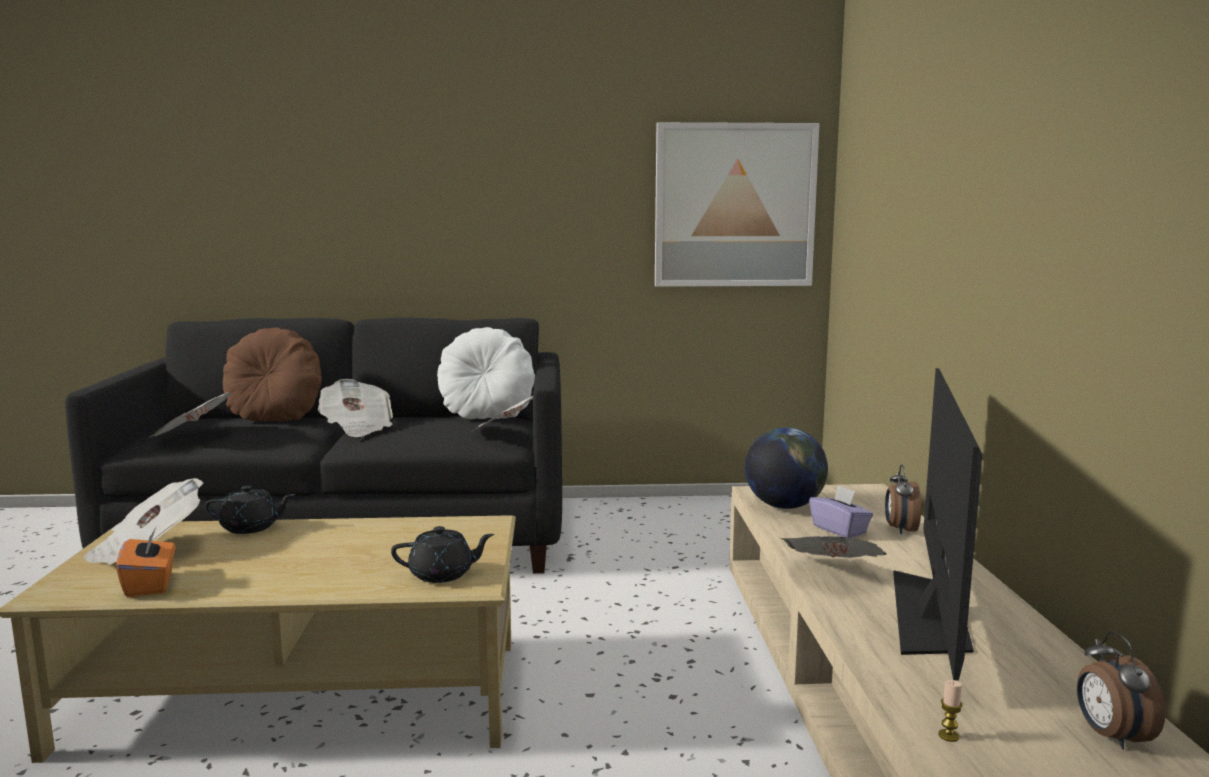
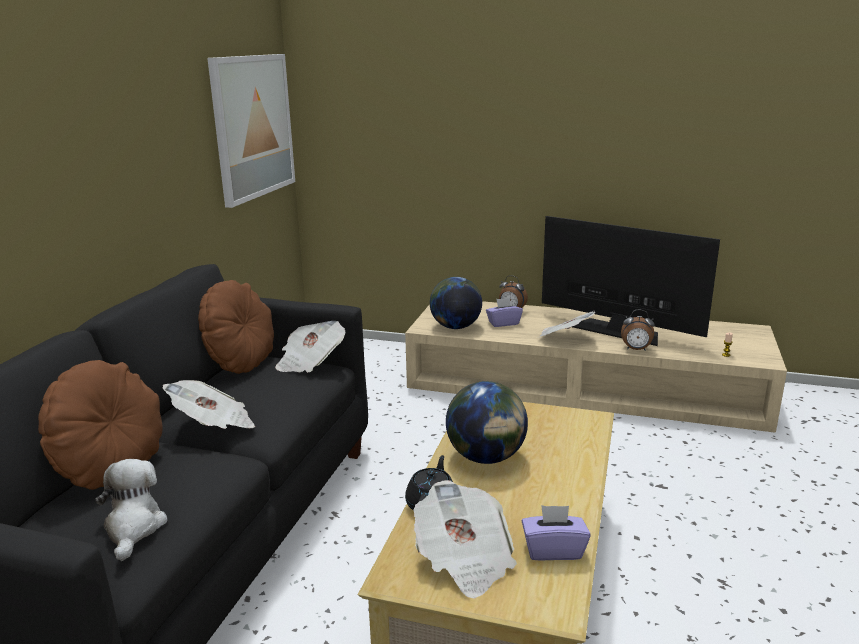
camera: 70 degrees left, 10 degrees up
orange tissue box [116,527,175,597] -> purple tissue box [522,505,591,561]
newspaper [150,392,232,437] -> plush toy [95,459,168,561]
black teapot [391,526,494,583] -> none
white pillow [437,327,535,419] -> brown pillow [198,280,274,374]
alarm clock [1077,631,1165,749] -> alarm clock moved to [621,310,654,351]
none -> globe [446,381,528,464]

